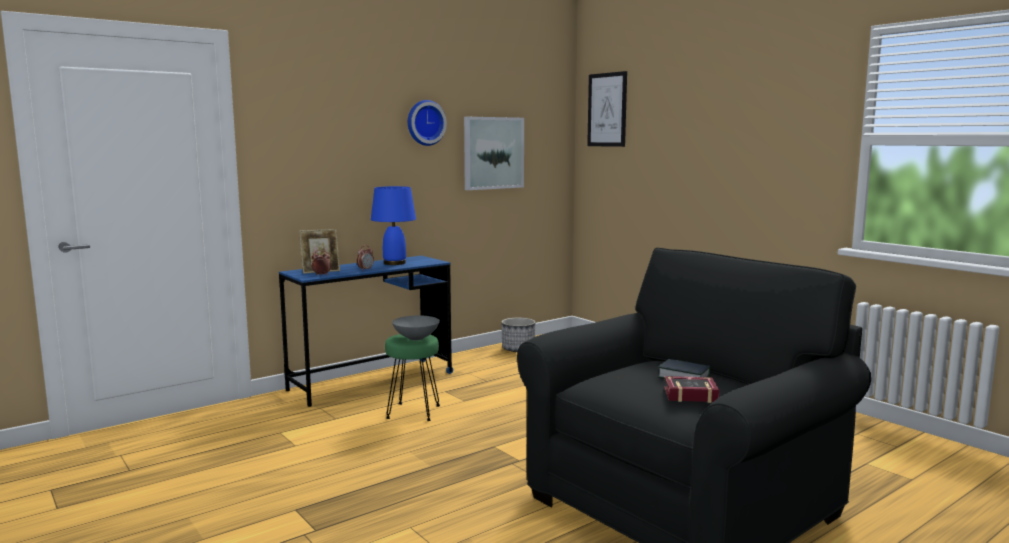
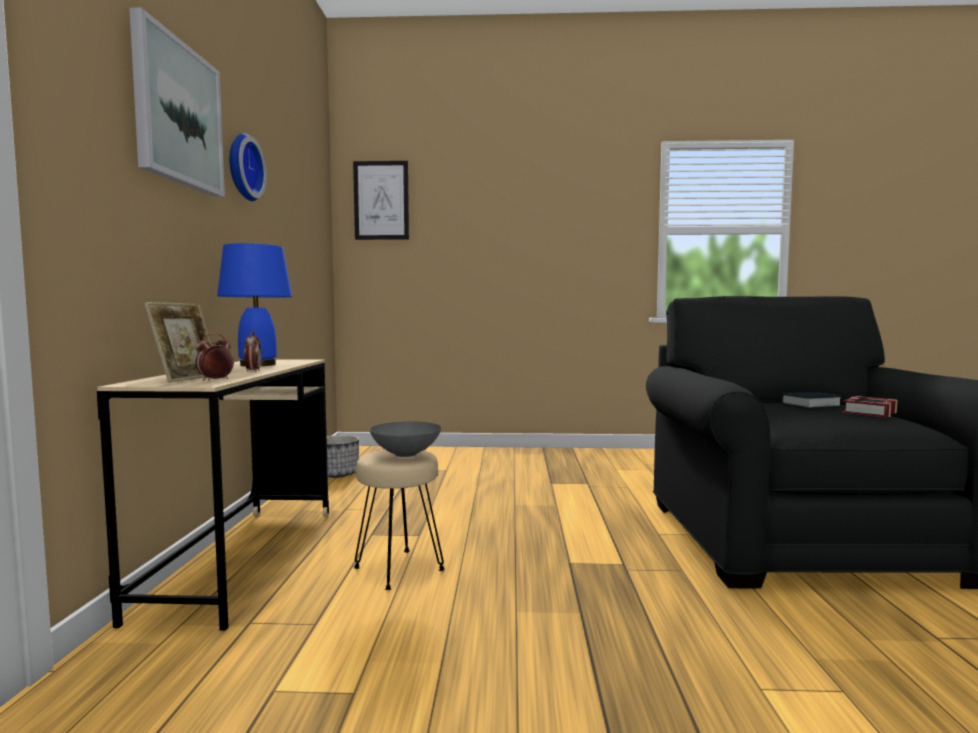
camera: 50 degrees left, 5 degrees down
blue desk [279,256,453,407] -> beige desk [97,359,329,631]
green stool [385,334,440,421] -> beige stool [354,450,445,590]
picture [464,117,524,190] -> picture moved to [129,7,225,197]

